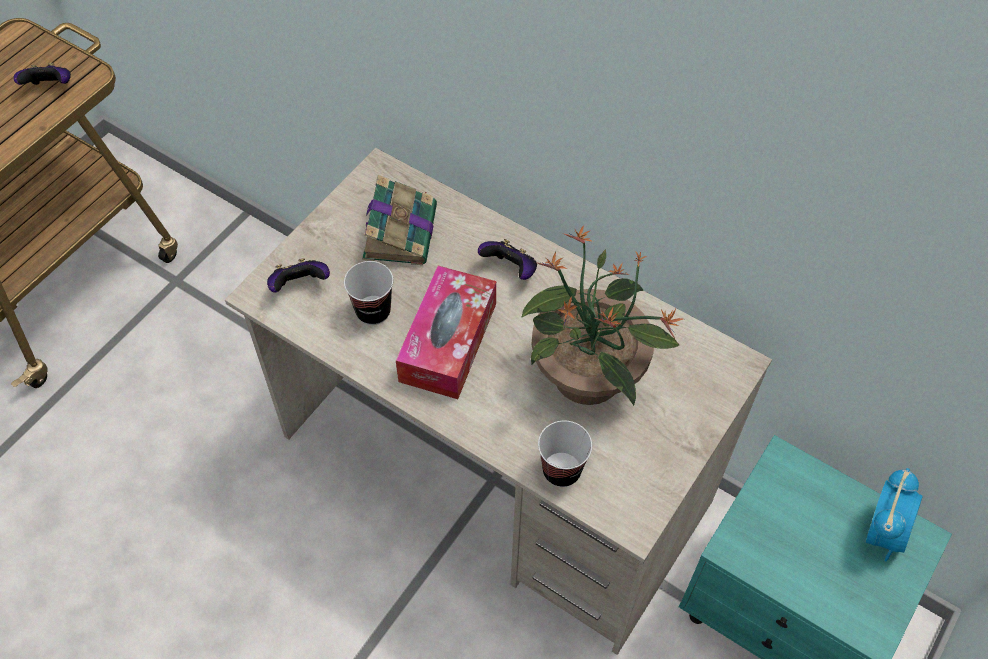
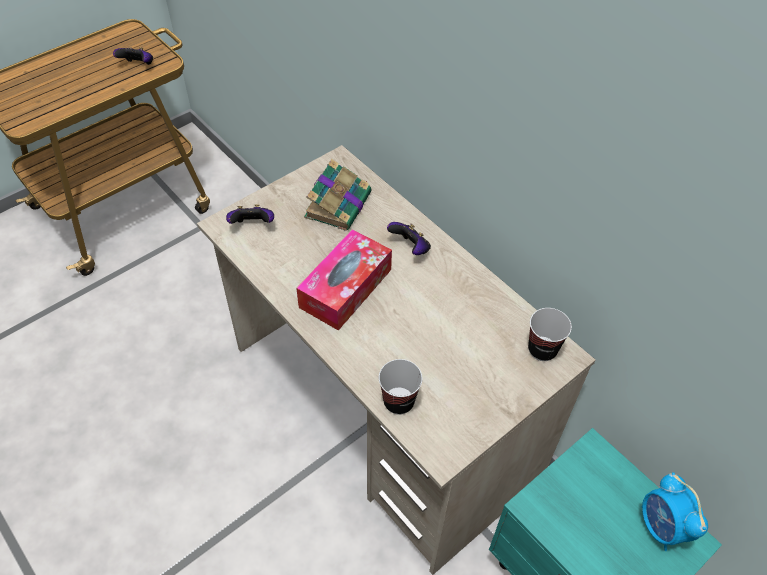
camera: 15 degrees right, 5 degrees down
cup [344,261,393,325] -> cup moved to [528,308,572,361]
potted plant [521,225,683,406] -> none
alarm clock [866,468,923,562] -> alarm clock turned 120 degrees clockwise [642,472,708,551]

